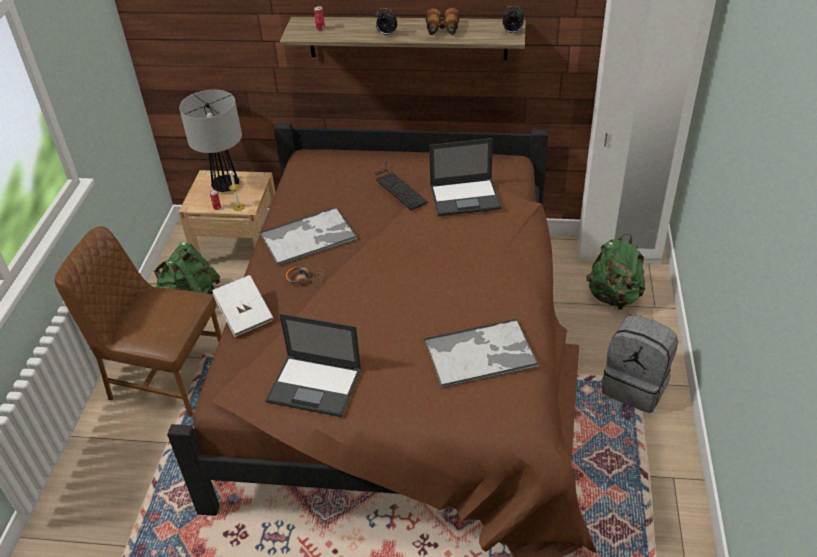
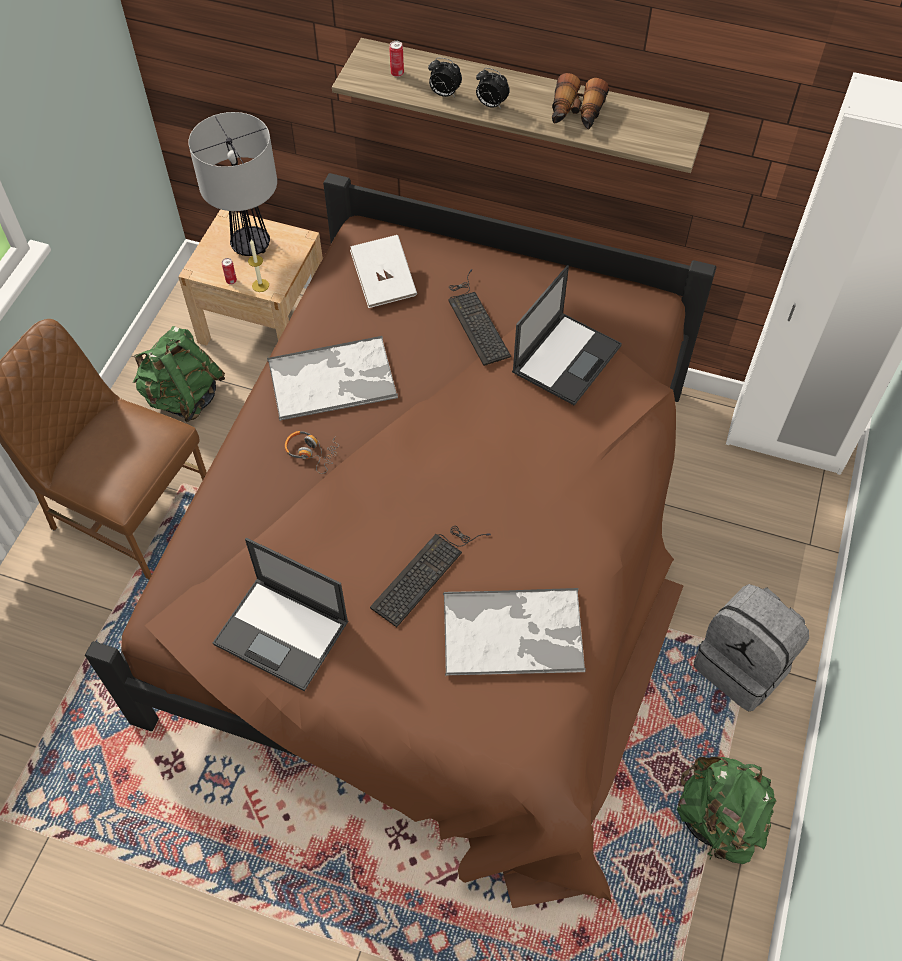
camera: 10 degrees right, 15 degrees up
white book [212,275,274,337] -> white book moved to [350,235,417,308]
laptop [429,138,502,217] -> laptop turned 60 degrees counterclockwise [512,265,622,406]
alarm clock [502,6,524,33] -> alarm clock moved to [428,58,462,97]
green backpack [586,234,645,310] -> green backpack moved to [677,757,776,864]
none -> keyboard [370,526,491,627]

